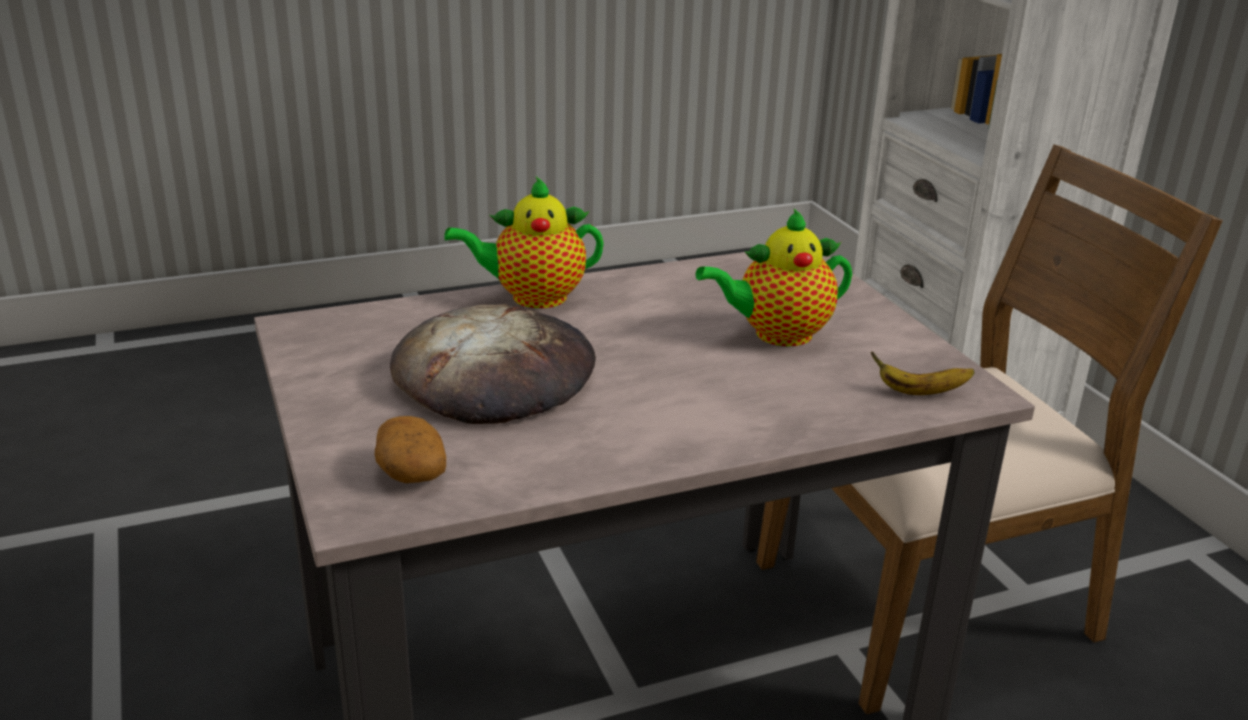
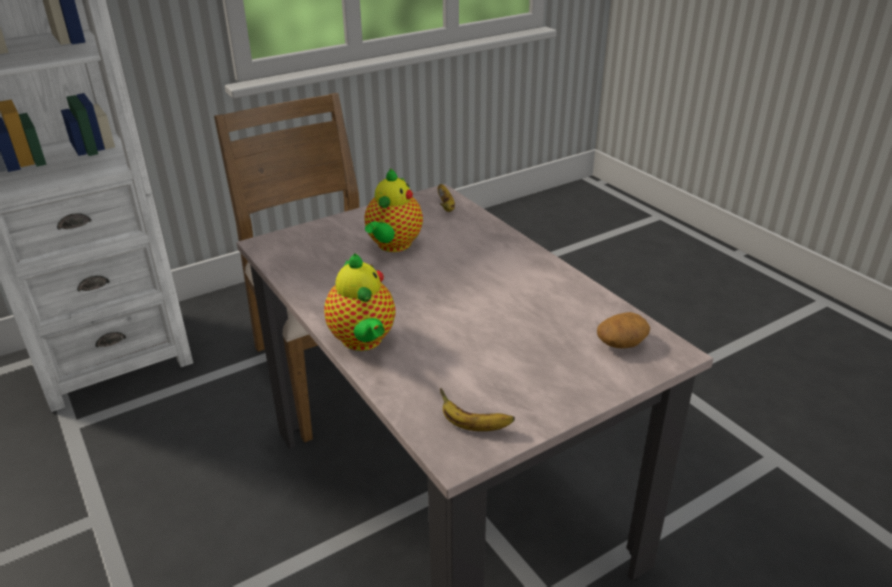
camera: 100 degrees left, 5 degrees up
bread [390,304,596,424] -> none
teapot [696,208,852,346] -> teapot turned 45 degrees clockwise [364,168,423,252]
none -> banana [440,388,515,431]

